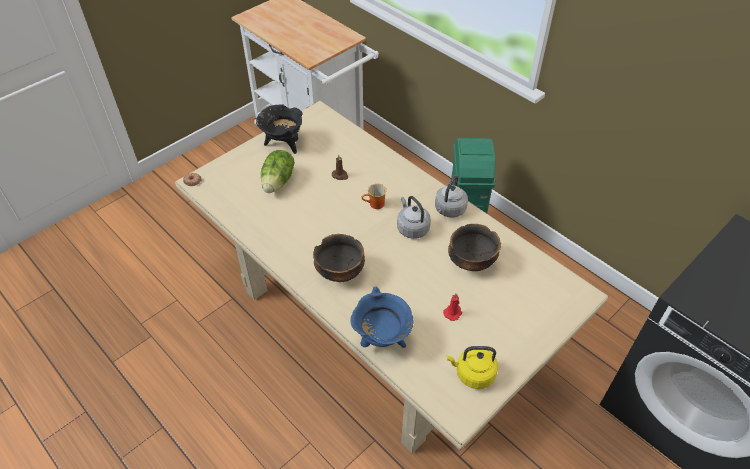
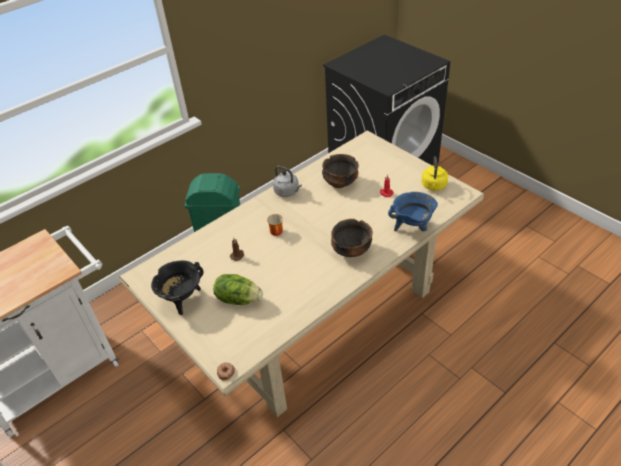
camera: 85 degrees left, 5 degrees down
grey kettle [397,196,431,239] -> none

